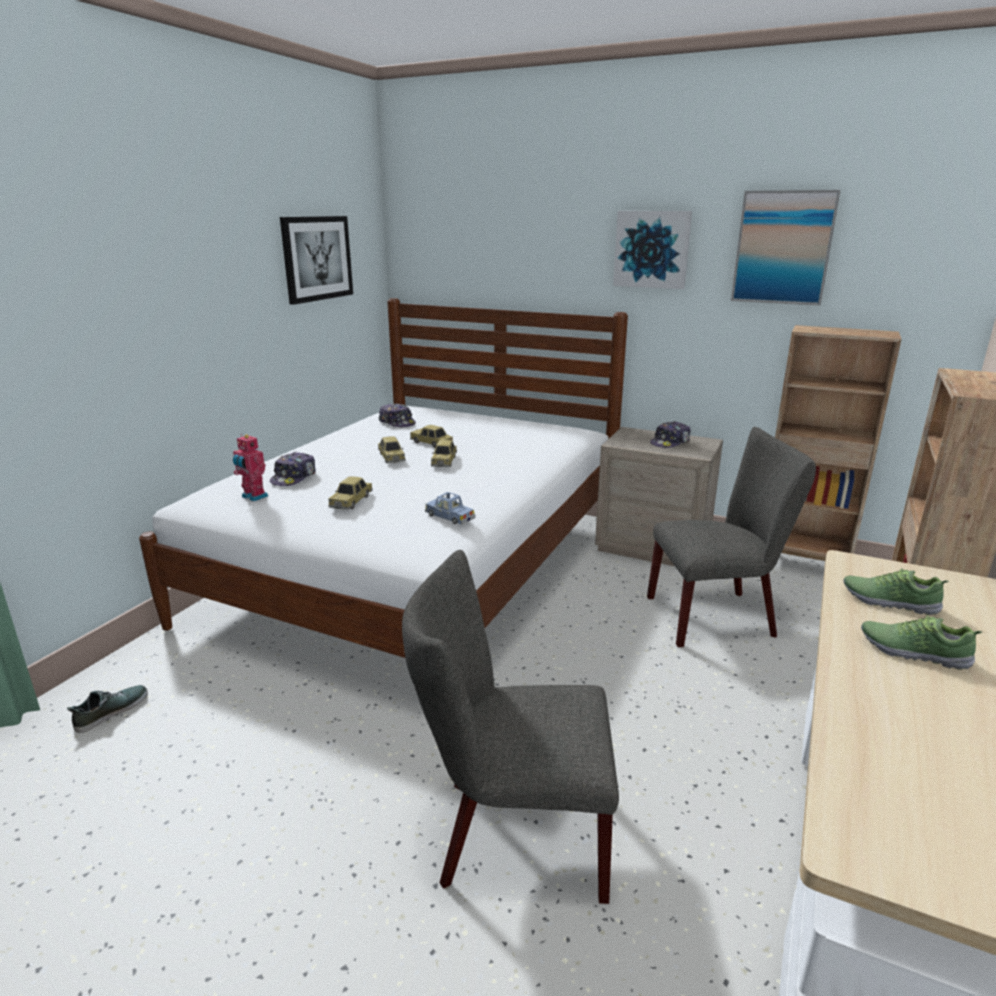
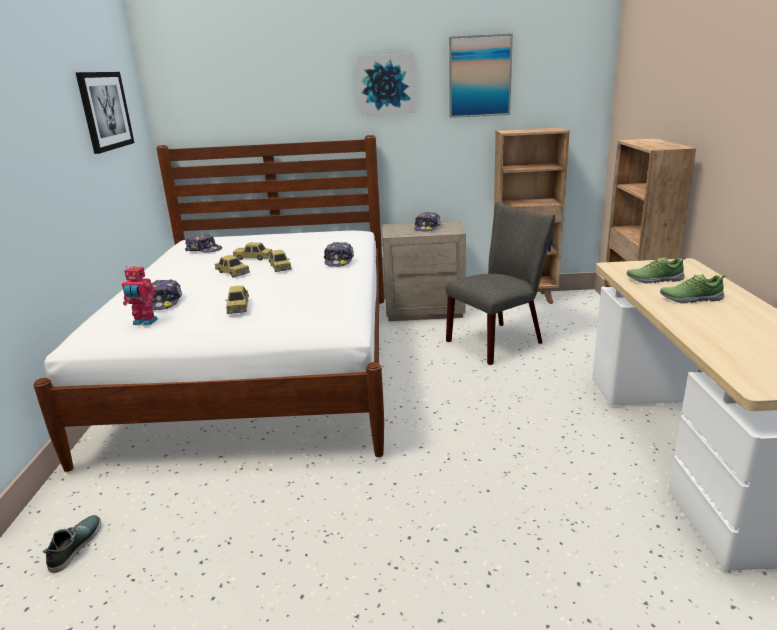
camera: 25 degrees left, 0 degrees up
grey chair [402,550,619,904] -> none
blue toy car [425,492,476,525] -> none
none -> cap [324,242,354,267]

